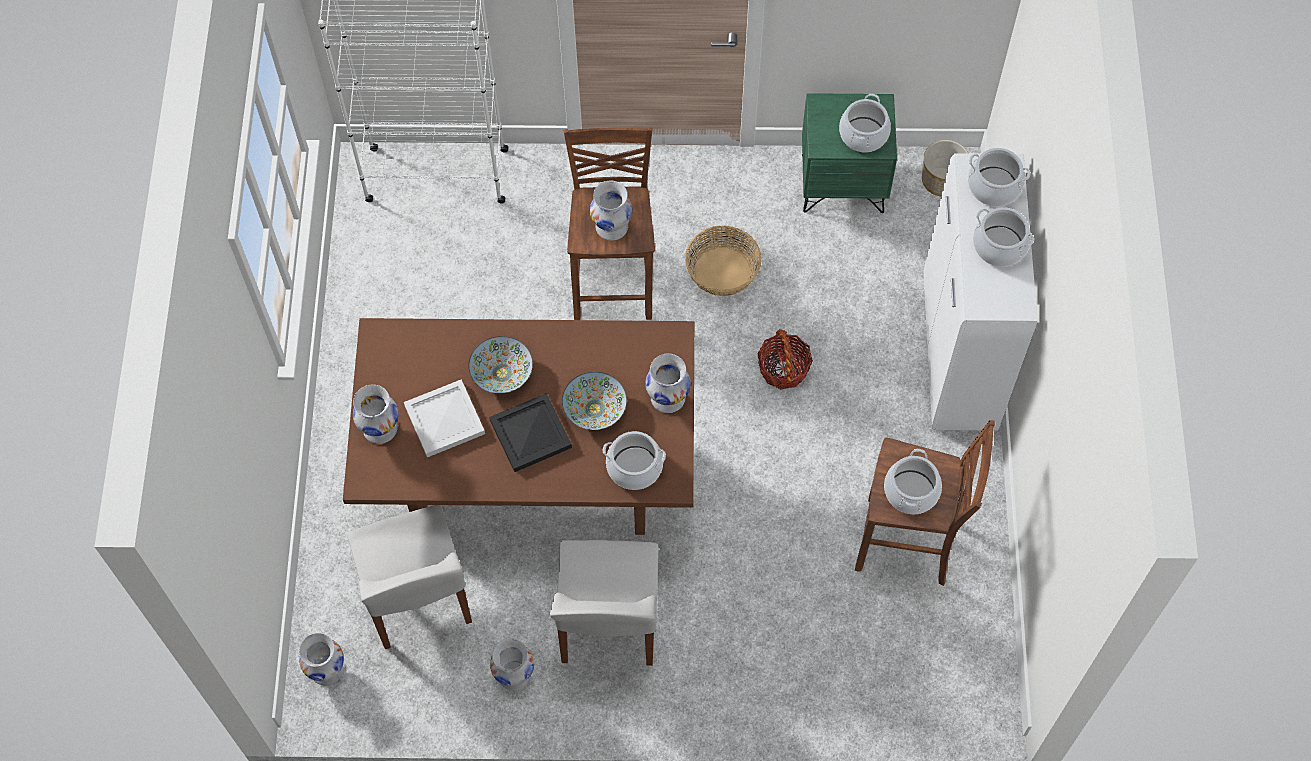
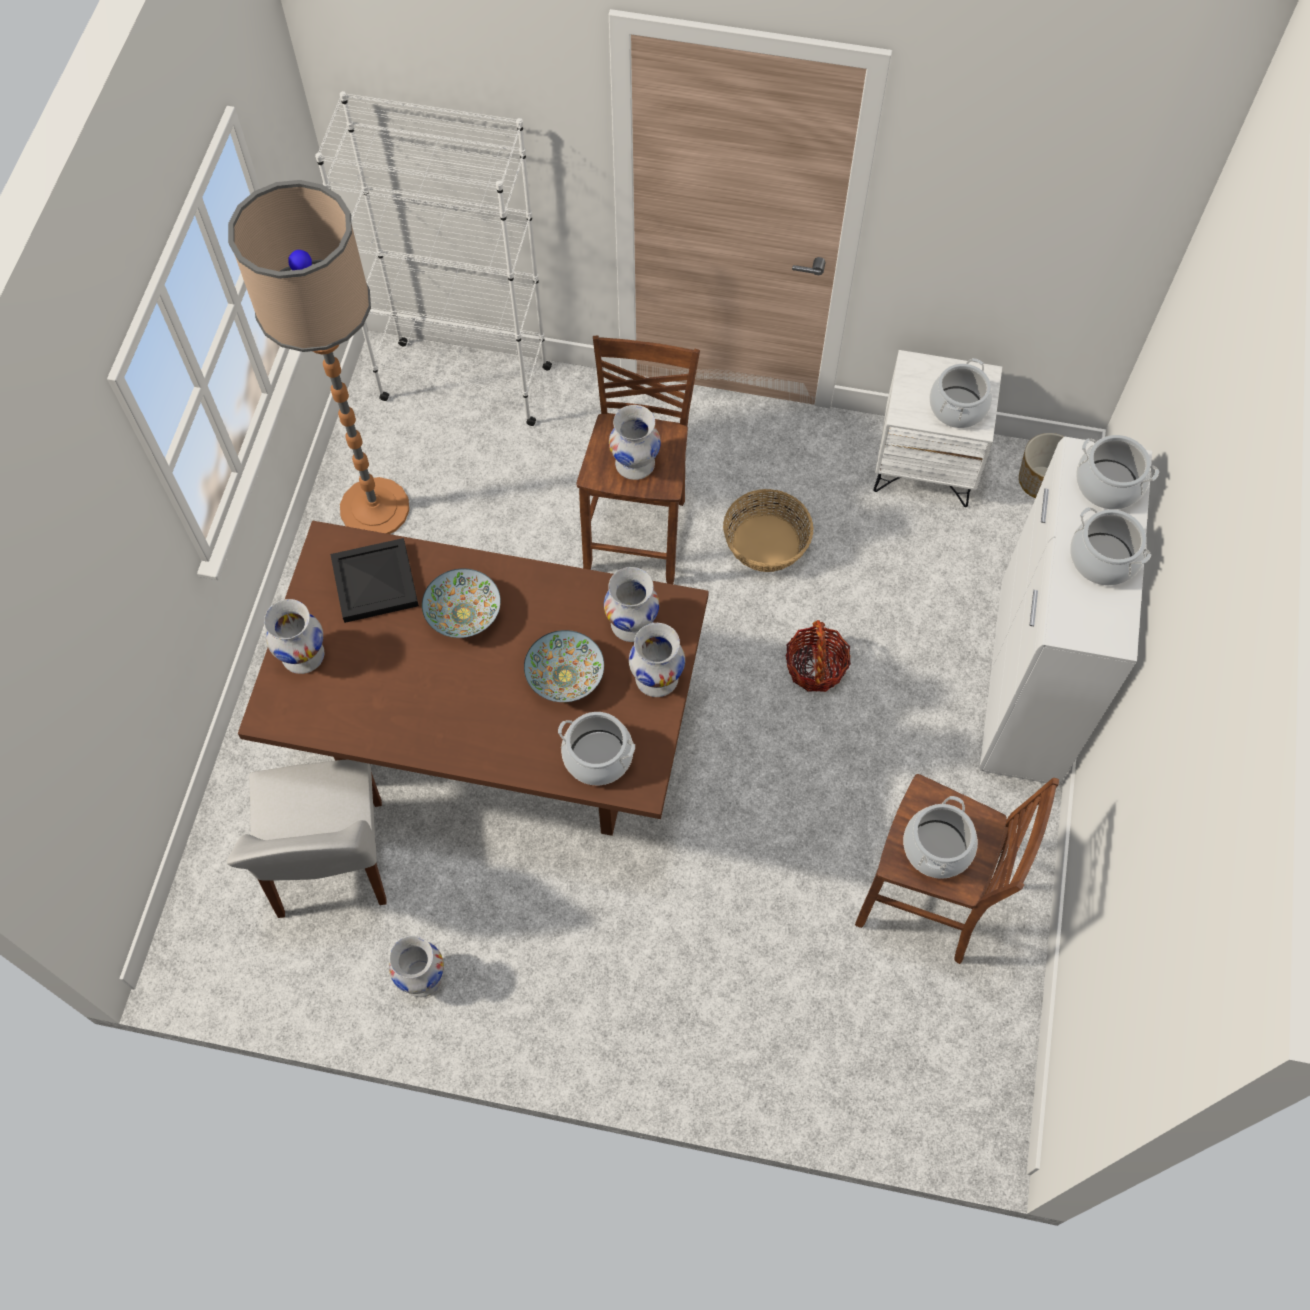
camera: 10 degrees right, 0 degrees up
white vase [299,633,344,686] -> white vase moved to [604,567,659,642]
white tray [404,380,485,457] -> none
black tray [489,393,572,472] -> black tray moved to [330,538,419,623]
white chair [550,540,659,666] -> none
green nightstand [802,93,897,213] -> white nightstand [873,350,1002,507]
none -> floor lamp [228,180,409,534]

